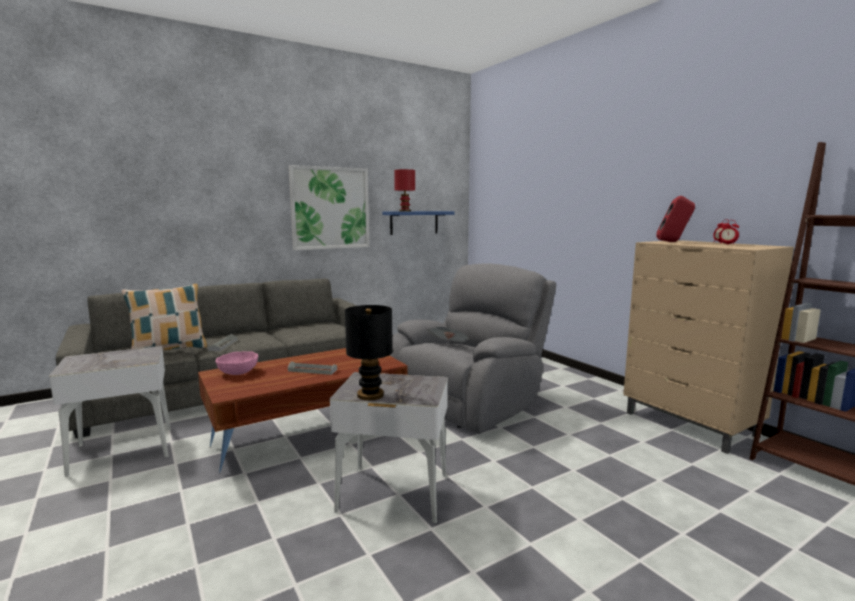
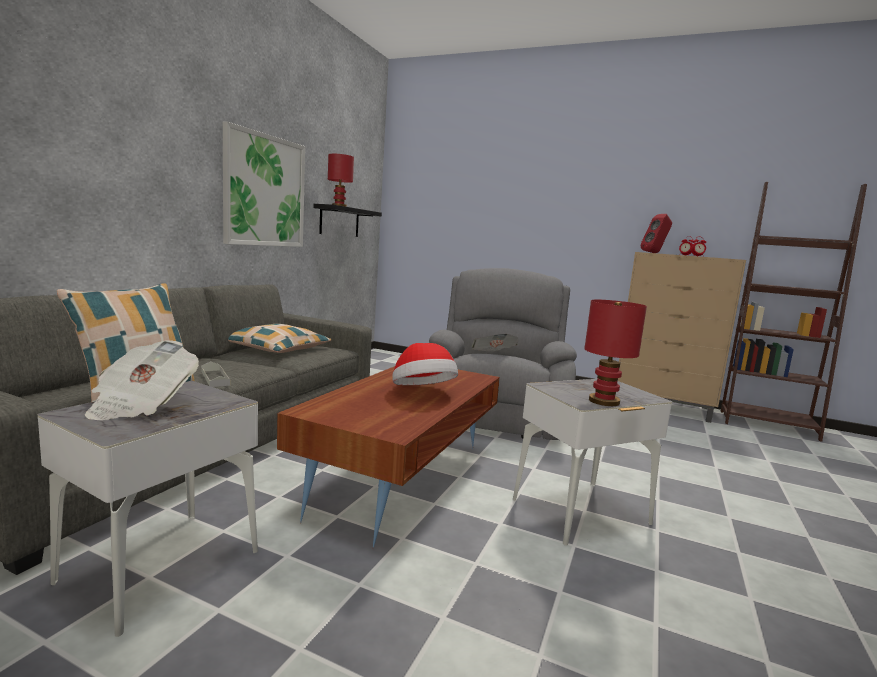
camera: 35 degrees left, 0 degrees up
pink bowl [216,351,258,375] -> none
grey tray [288,361,337,375] -> hat [392,343,458,385]
black table lamp [345,305,393,401] -> red table lamp [584,300,647,406]
blue shelf [382,211,455,235] -> black shelf [313,204,382,237]
none -> newspaper [85,340,199,420]
none -> pillow [228,324,331,353]

